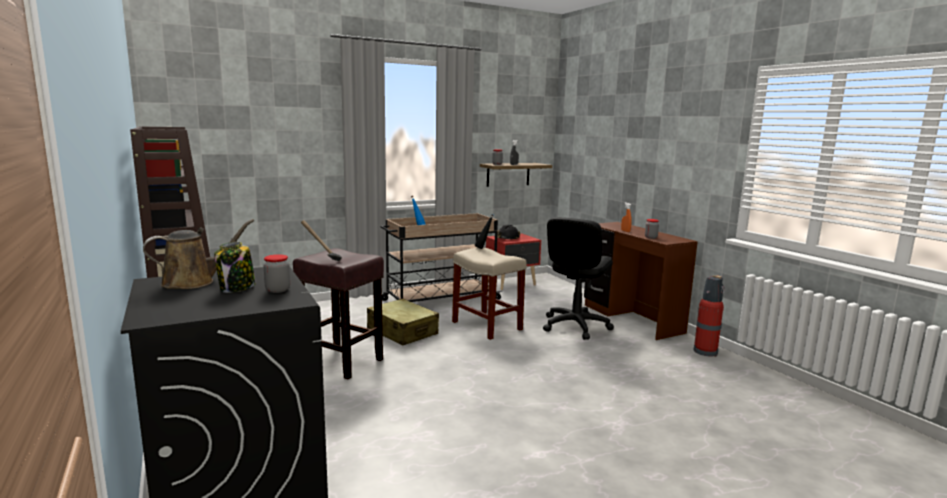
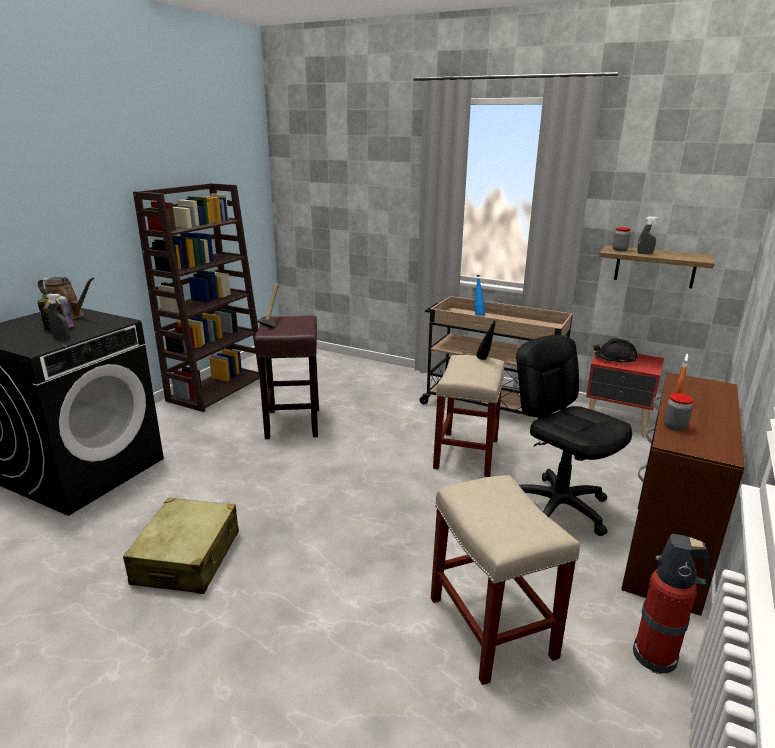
camera: 55 degrees right, 10 degrees up
jar [263,254,290,293] -> grey spray bottle [47,294,70,339]
beige suitcase [367,298,439,346] -> beige suitcase moved to [123,498,239,594]
black office chair [543,217,614,340] -> black office chair turned 60 degrees clockwise [516,335,632,536]
none -> beige stool [431,475,580,685]

